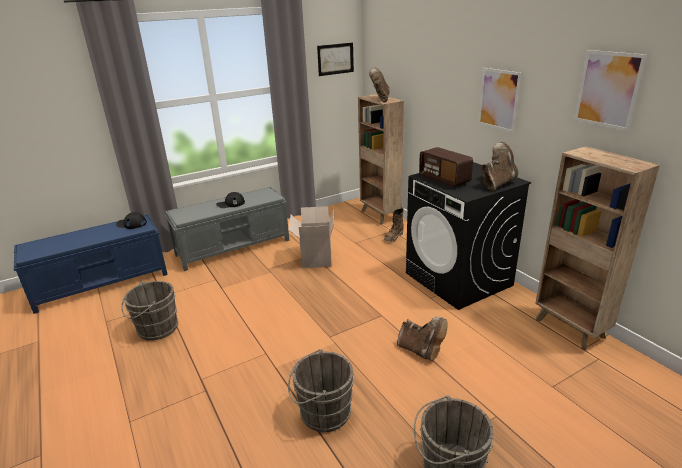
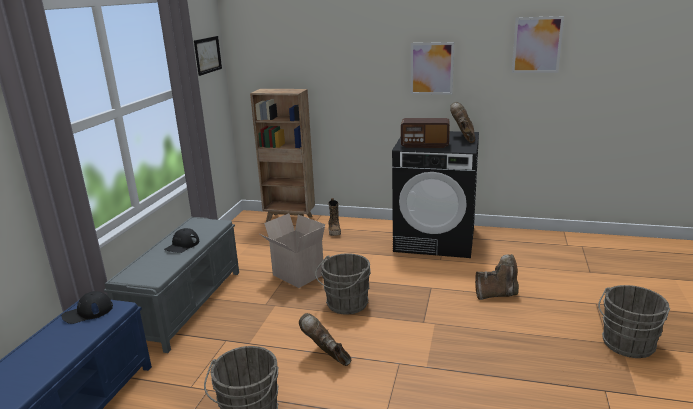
camera: 45 degrees left, 5 degrees down
grey bucket [288,349,354,432] -> grey bucket moved to [315,253,371,315]
brown boot [369,67,390,102] -> brown boot moved to [299,313,351,366]
brown bookcase [535,146,660,350] -> none

